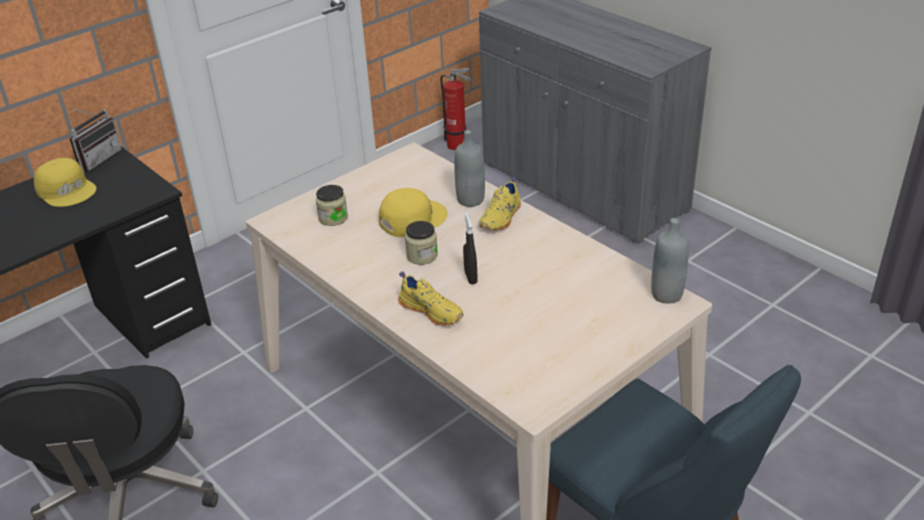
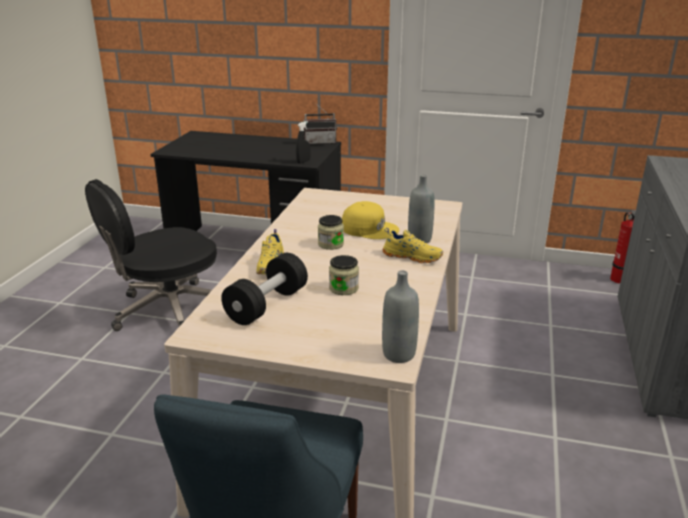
camera: 55 degrees right, 10 degrees down
yellow cap [34,158,96,207] -> none
jar [316,185,348,226] -> jar moved to [329,255,359,295]
black spray bottle [463,212,478,284] -> black spray bottle moved to [296,121,311,164]
yellow shoe [479,177,521,231] -> yellow shoe turned 150 degrees counterclockwise [383,228,443,263]
none -> black dumbbell [221,253,308,325]

